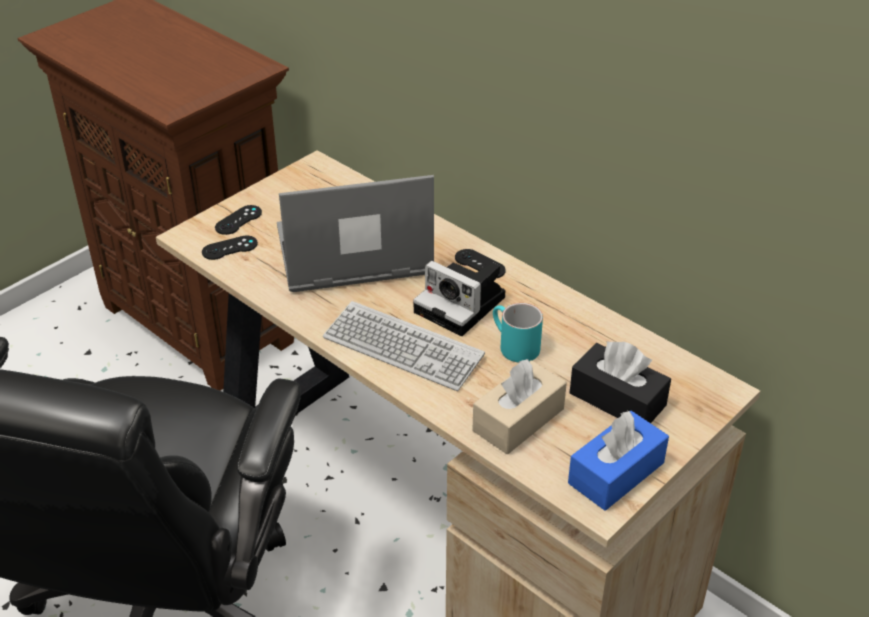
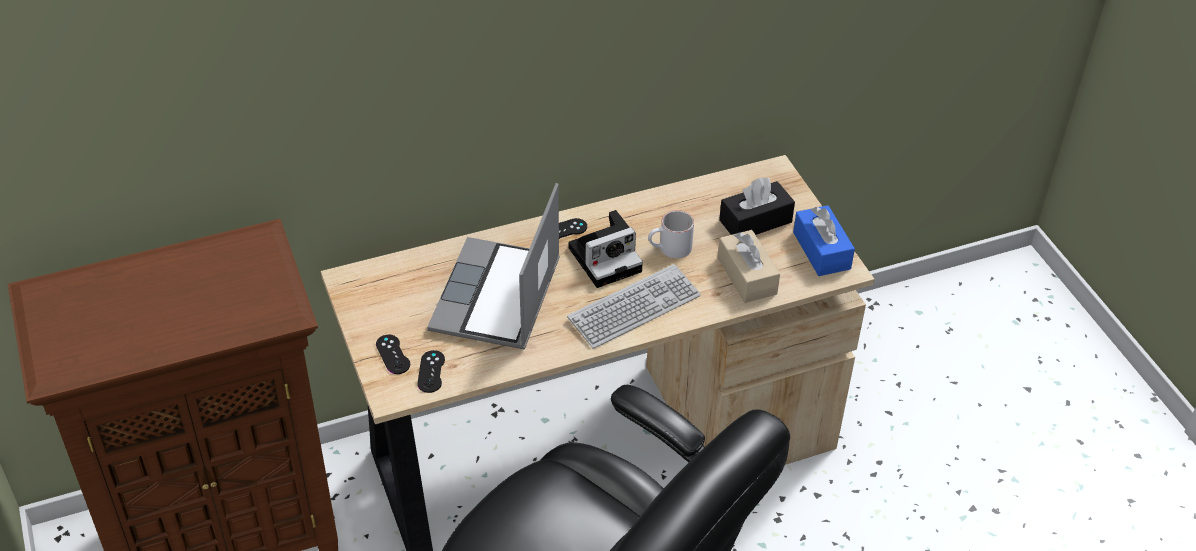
camera: 65 degrees left, 5 degrees up
turquoise mug [493,303,543,362] -> white mug [648,210,694,258]

